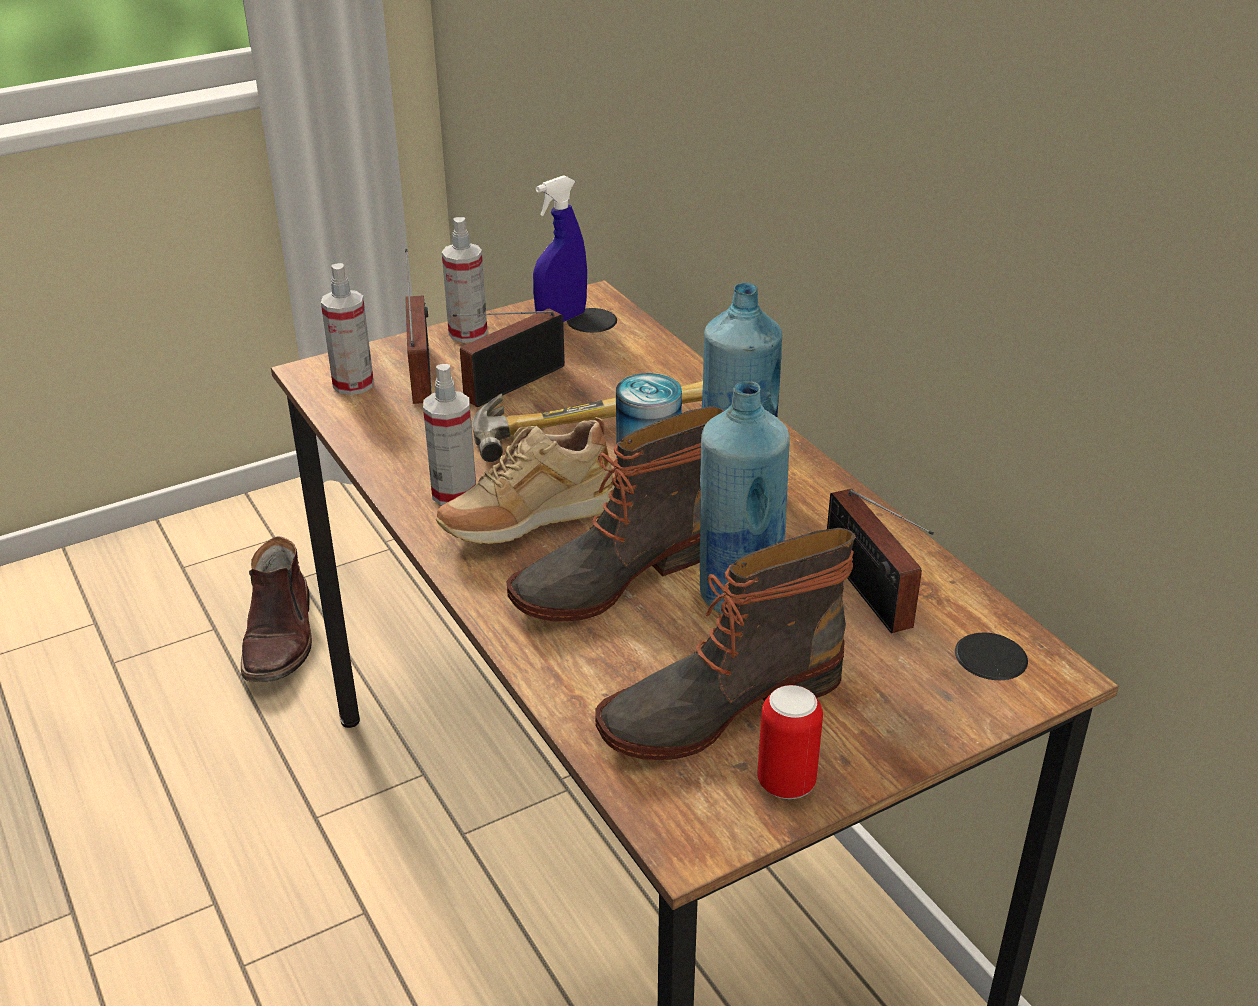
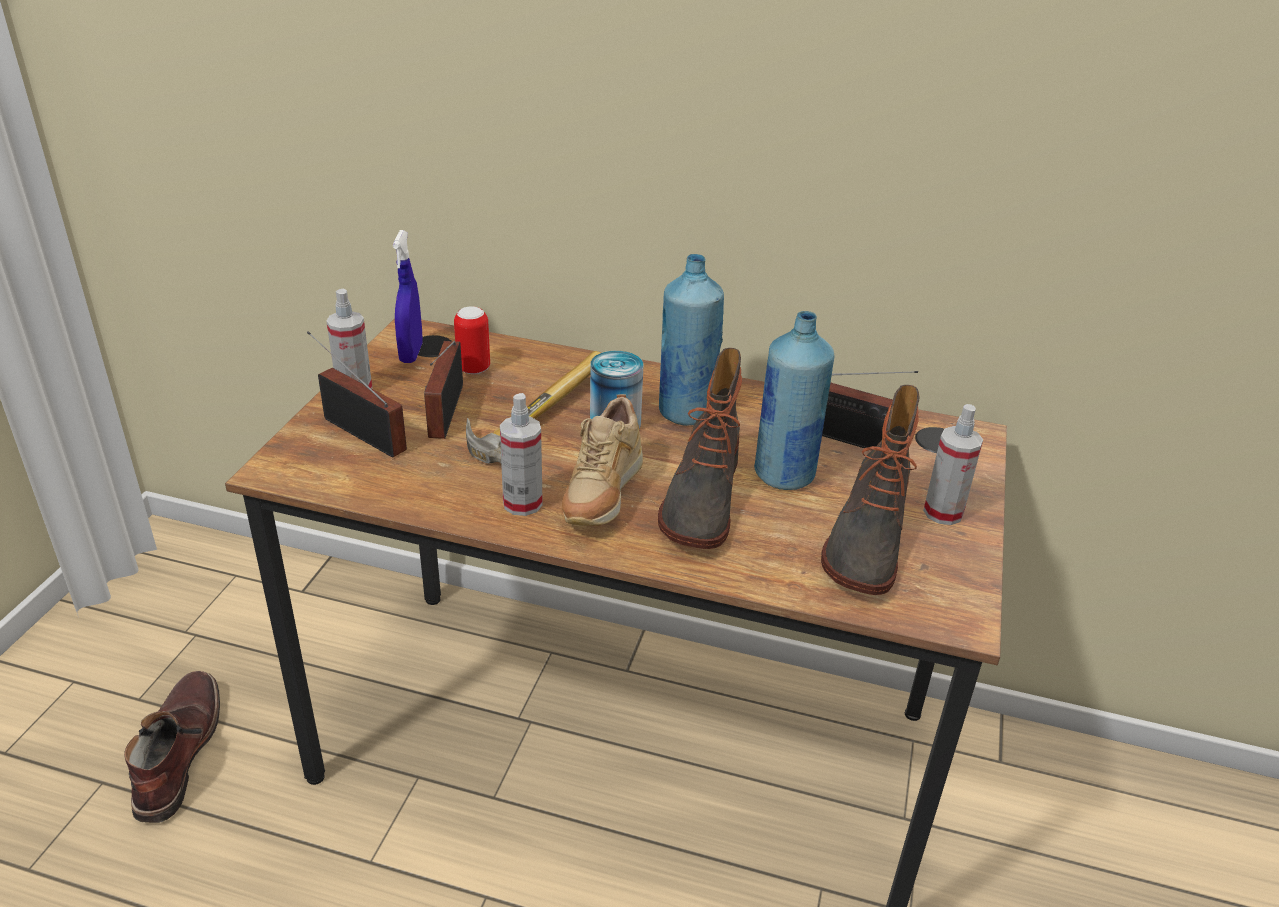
camera: 45 degrees left, 0 degrees up
brown boot [241,536,312,682] -> brown boot turned 135 degrees counterclockwise [124,671,220,823]
spray bottle [321,263,374,395] -> spray bottle moved to [923,404,983,525]
can [757,685,823,799] -> can moved to [454,306,490,374]

